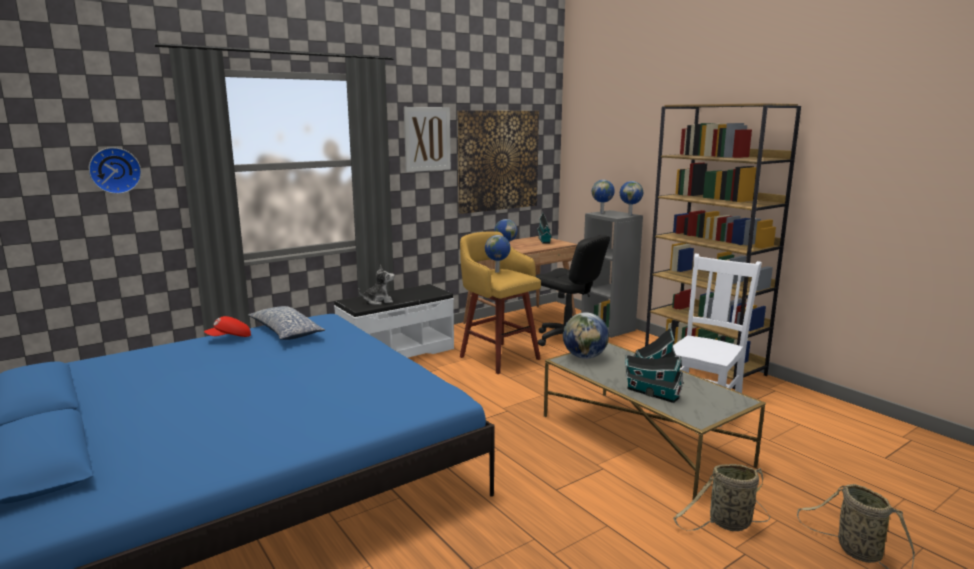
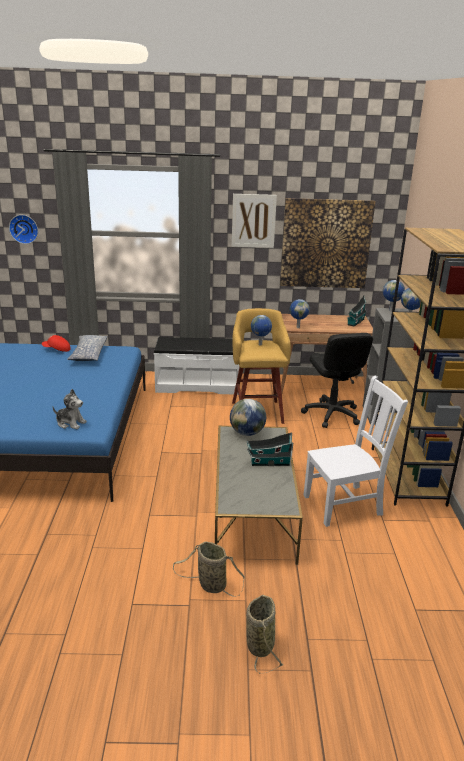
camera: 35 degrees right, 10 degrees up
plush toy [358,265,395,305] -> plush toy moved to [53,389,87,429]
toy house [625,355,683,403] -> none

